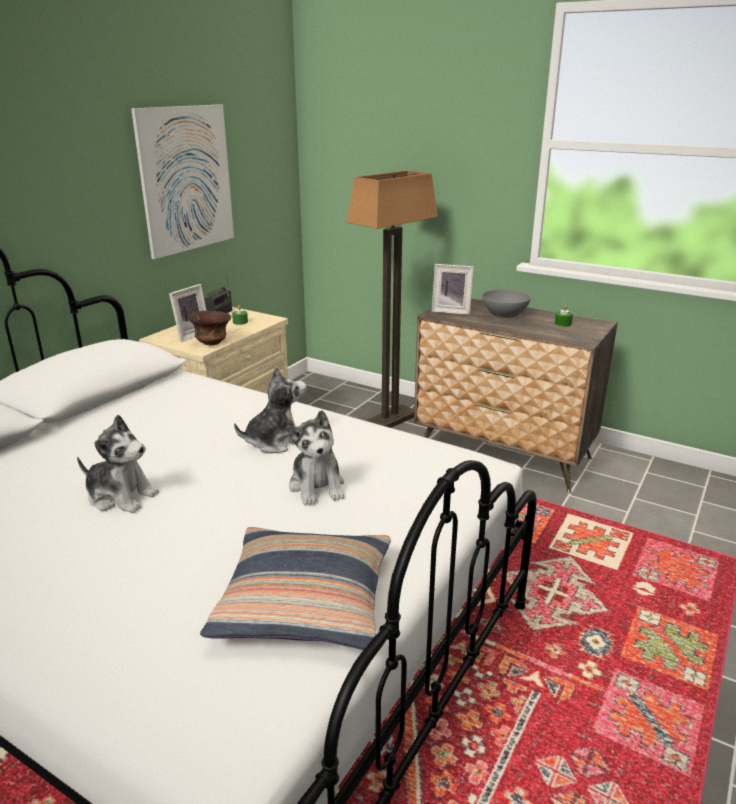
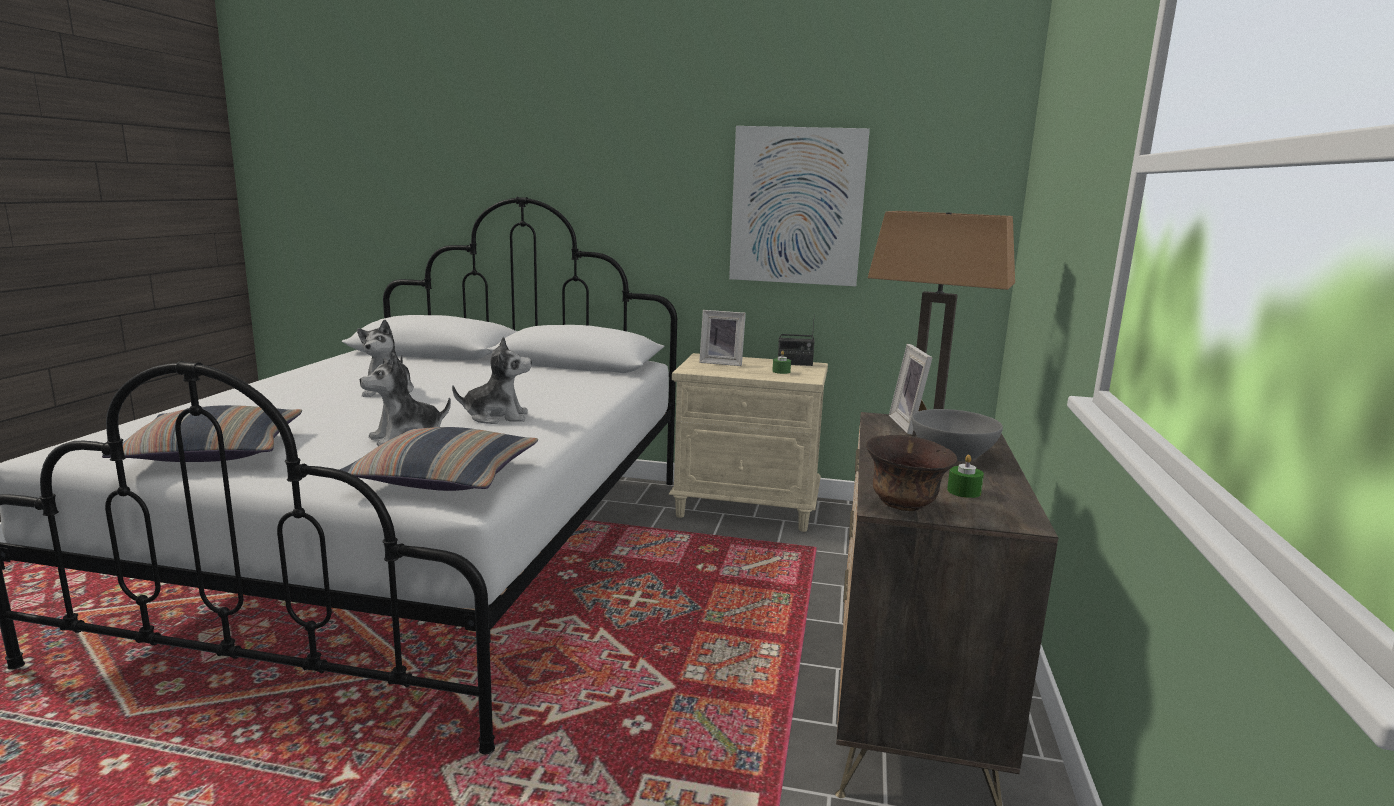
camera: 70 degrees right, 10 degrees down
brown bowl [188,311,231,345] -> brown bowl moved to [866,435,958,511]
plush toy [234,366,307,453] -> plush toy turned 45 degrees counterclockwise [452,336,532,424]
none -> pillow [339,427,538,491]

